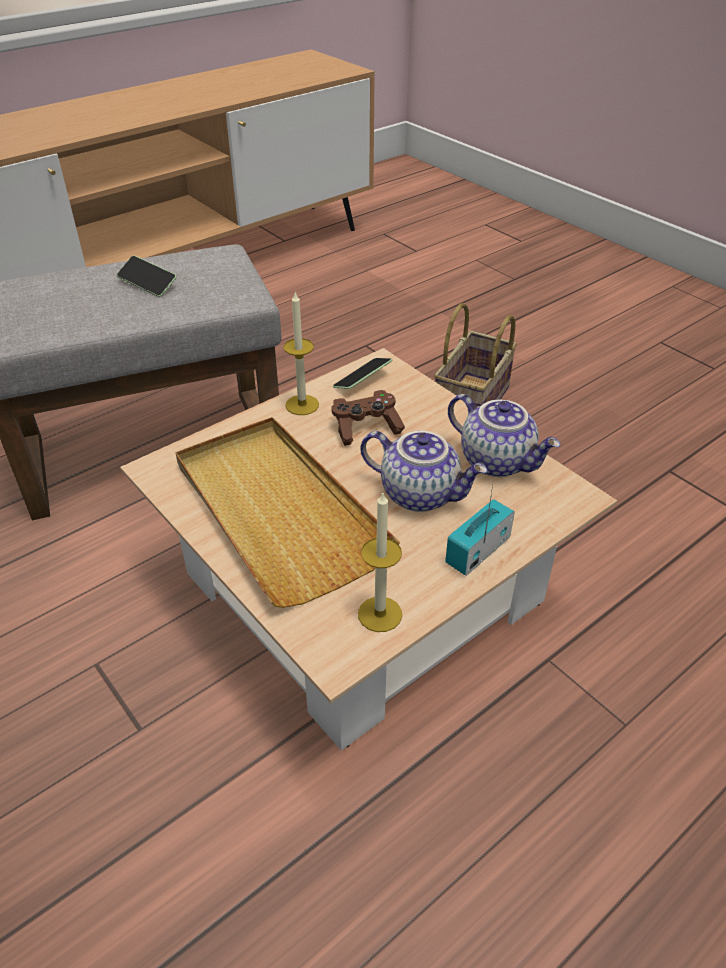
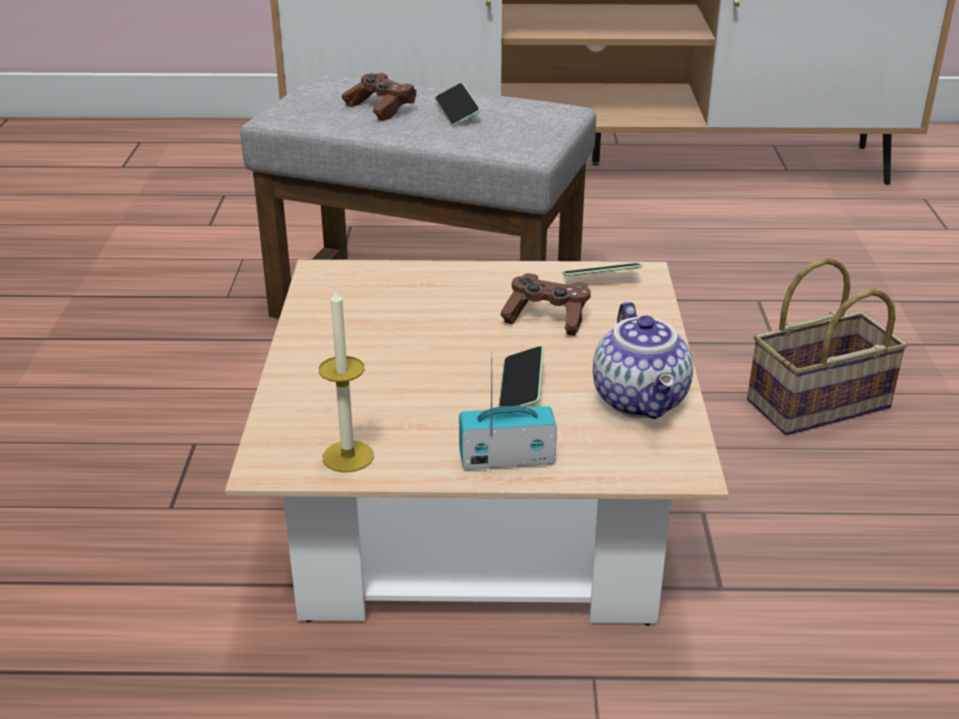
camera: 40 degrees right, 10 degrees down
beige tray [175,417,400,608] -> none
candle [284,293,319,415] -> none
teapot [360,431,487,512] -> phone [499,346,544,407]
none -> brown game controller [342,73,416,121]

